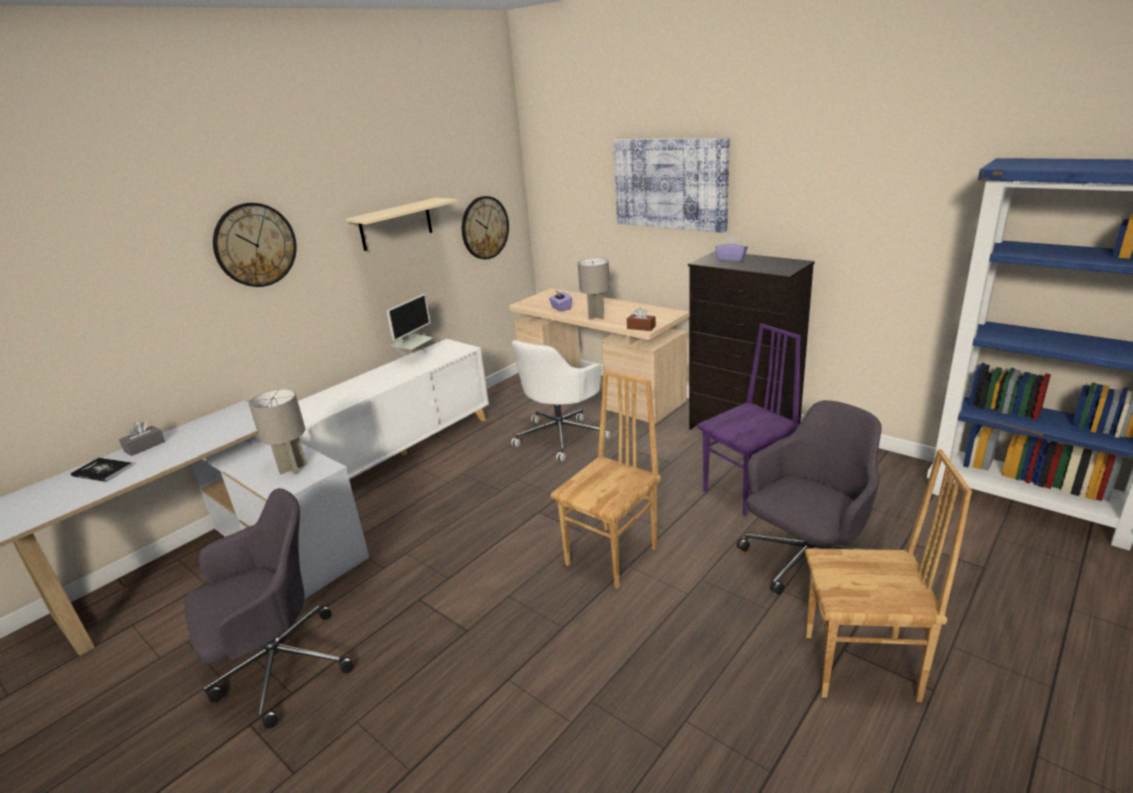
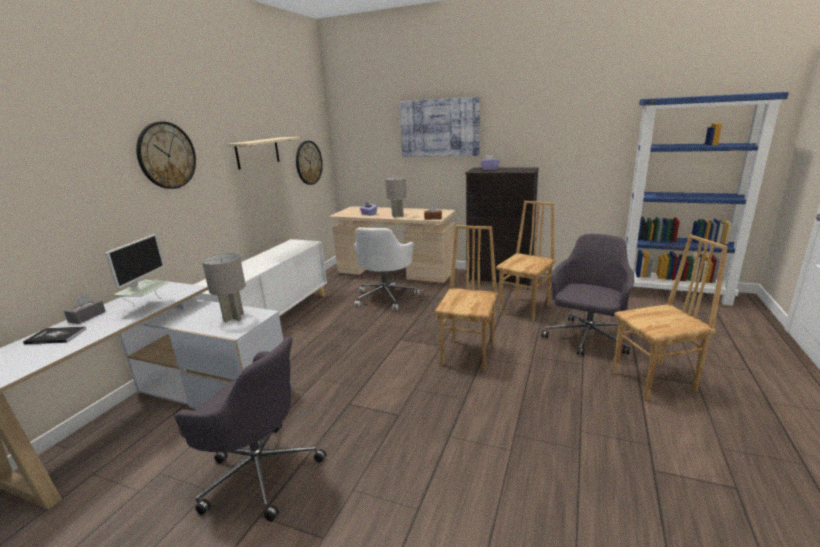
camera: 20 degrees left, 5 degrees down
grey office chair [184,488,354,729] -> grey office chair turned 75 degrees clockwise [174,336,326,522]
monitor [387,294,433,357] -> monitor moved to [106,234,169,307]
purple chair [697,323,801,516] -> brown chair [496,201,556,321]

